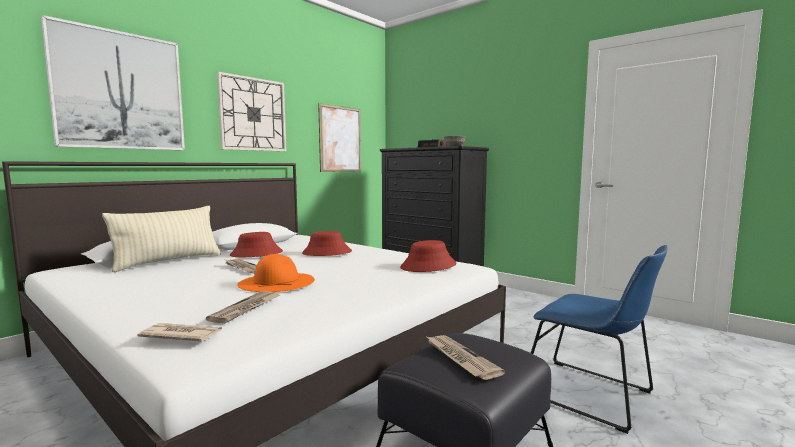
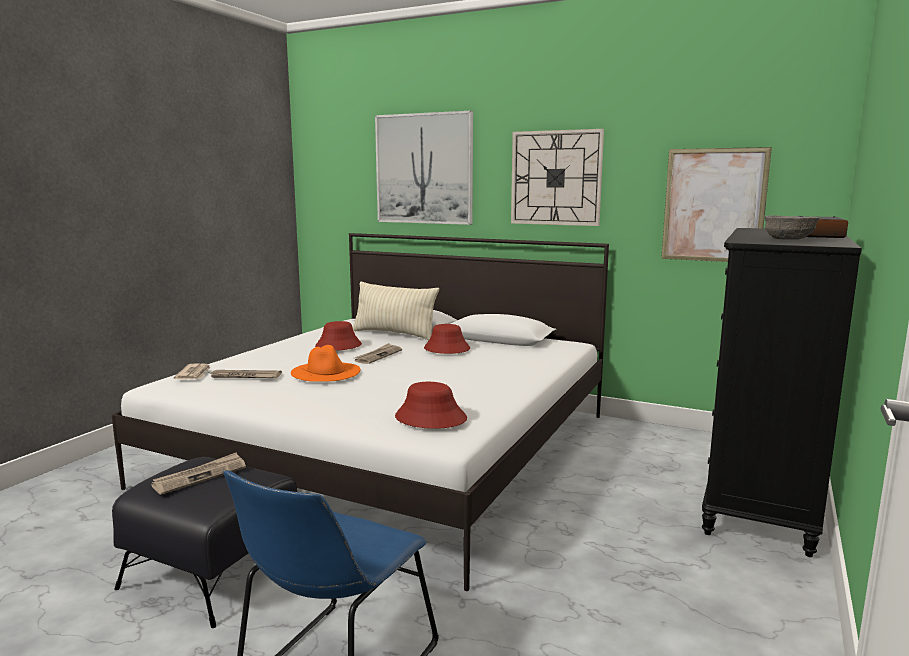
camera: 75 degrees right, 5 degrees up
red hat [302,231,352,256] -> red hat moved to [315,321,362,351]

